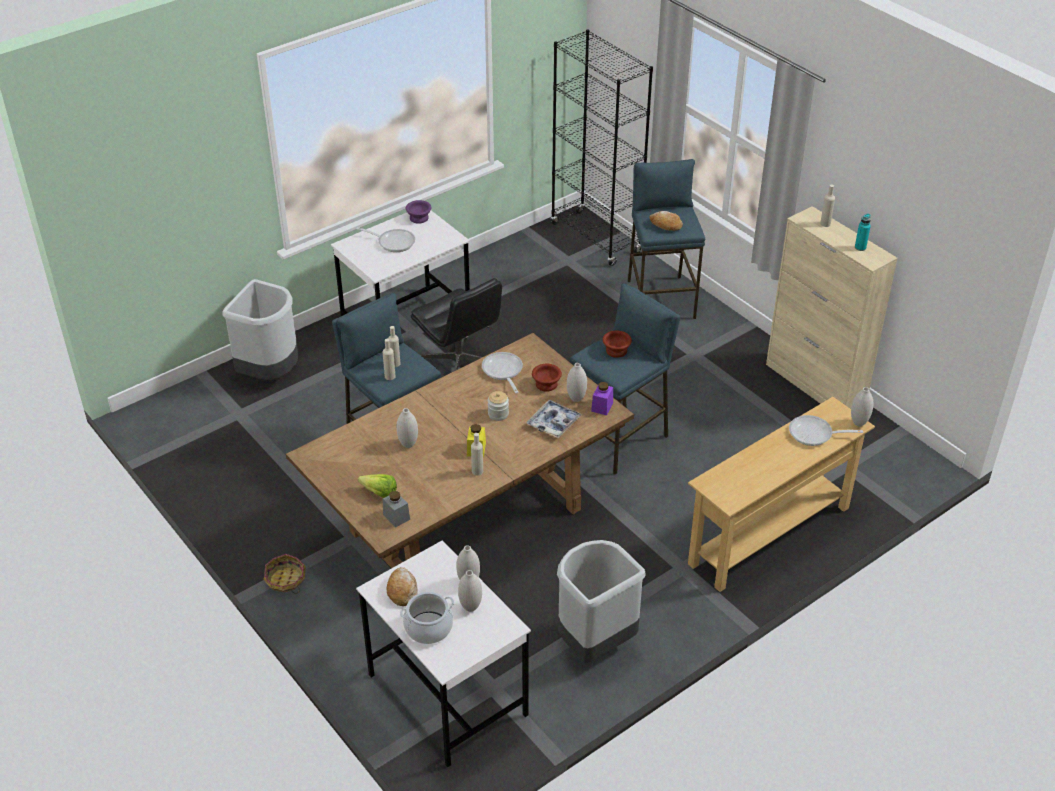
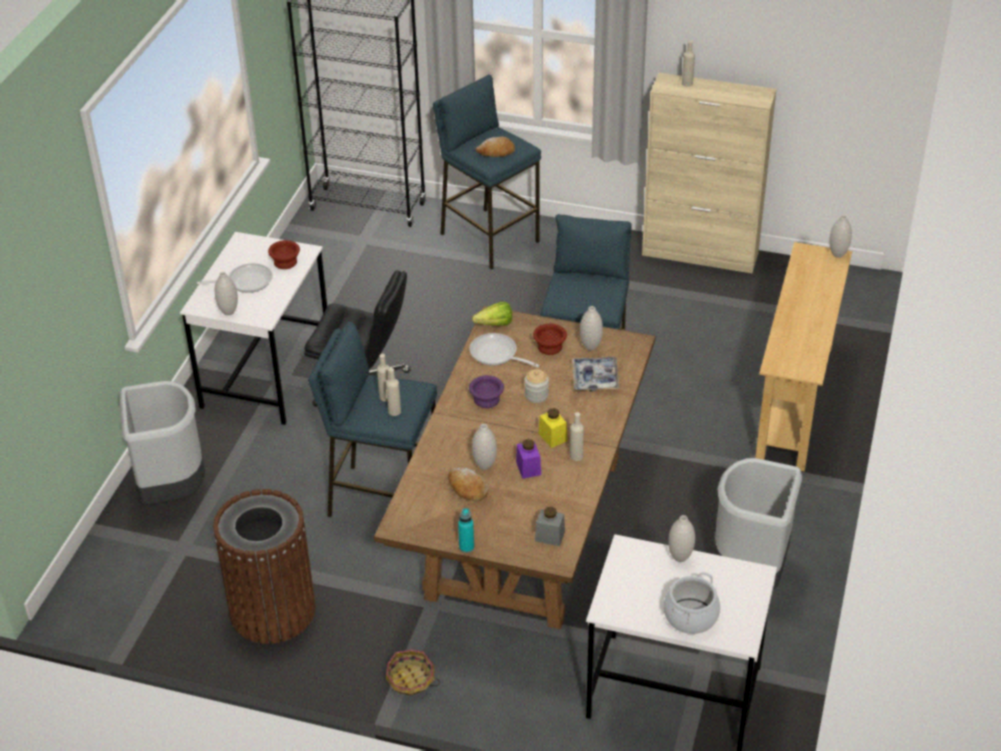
camera: 35 degrees left, 0 degrees up
lettuce [358,474,397,498] -> lettuce moved to [472,302,512,326]
bread [387,567,418,606] -> bread moved to [448,467,489,501]
purple bowl [406,200,432,224] -> purple bowl moved to [469,375,504,408]
white vase [458,570,482,612] -> white vase moved to [215,272,238,315]
purple jar [591,382,613,415] -> purple jar moved to [516,439,541,479]
brown bowl [603,330,632,358] -> brown bowl moved to [268,240,300,269]
frying pan [789,415,863,446] -> none
turquoise bottle [855,213,871,251] -> turquoise bottle moved to [458,508,474,553]
none -> brown trash can [213,489,316,644]

